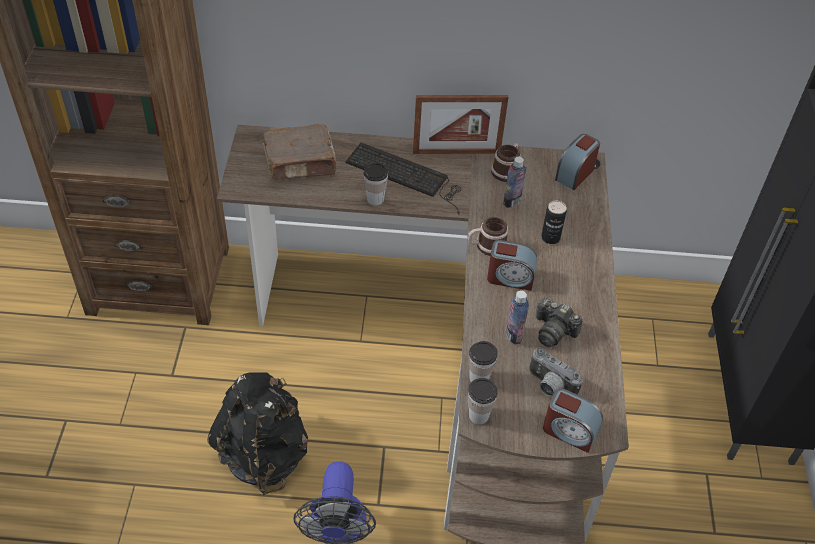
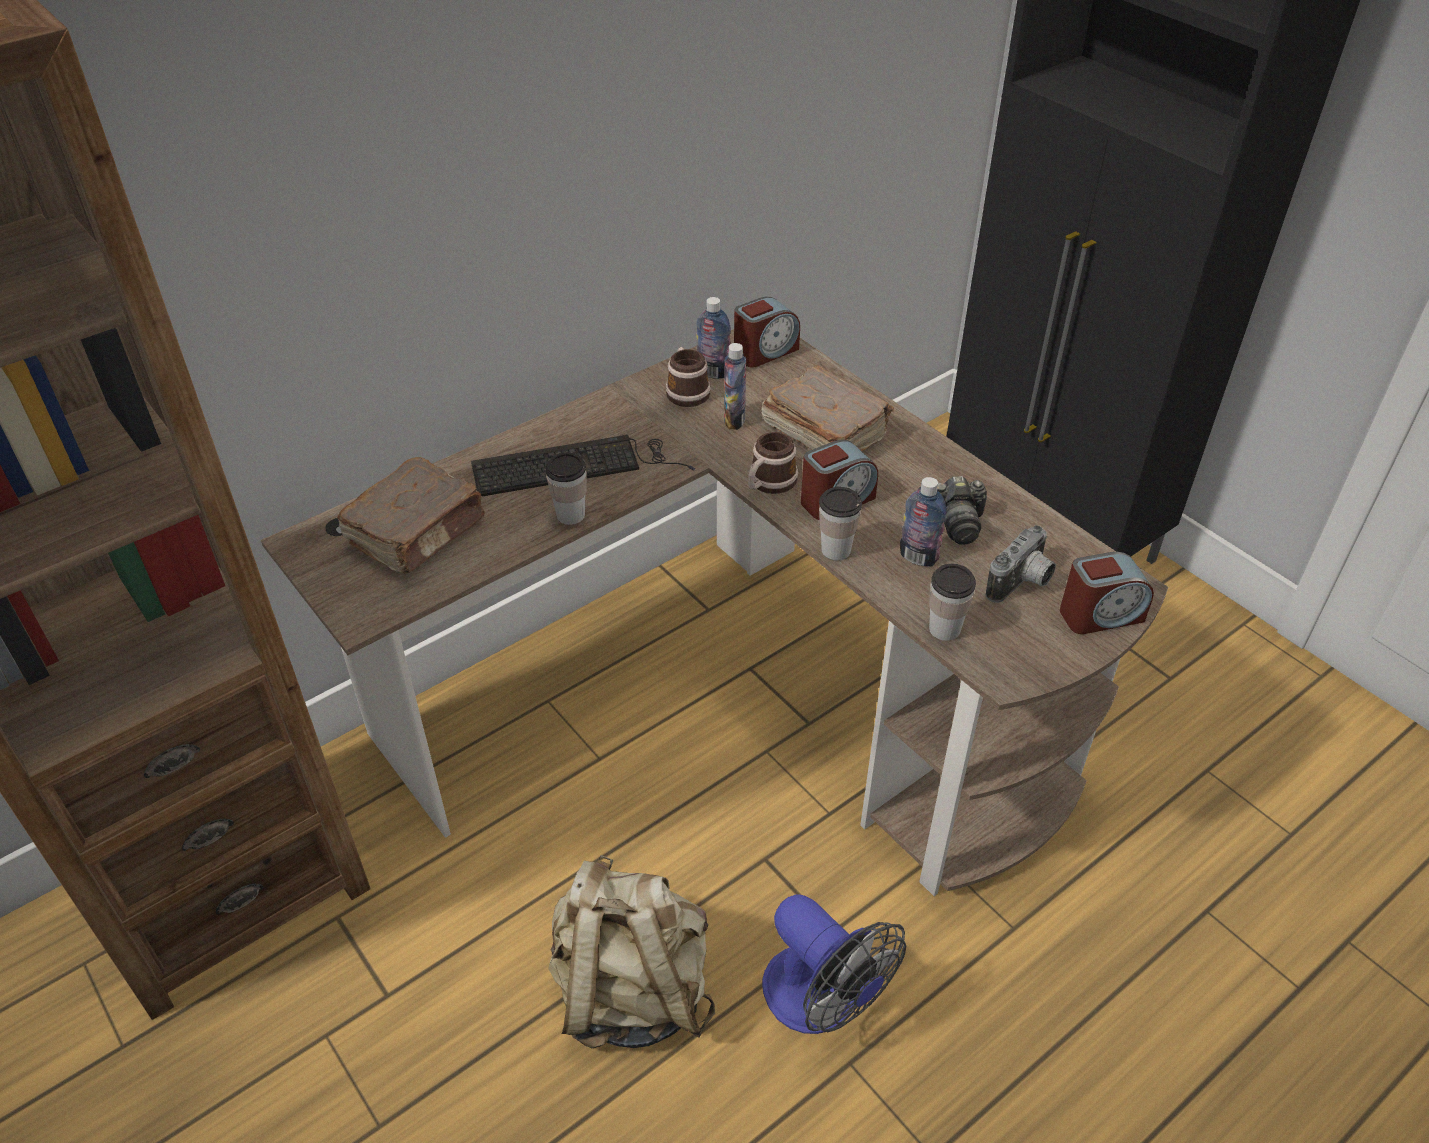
camera: 40 degrees left, 5 degrees down
black backpack [207,372,308,495] -> beige backpack [548,855,715,1048]
picture frame [413,95,508,154] -> none
cup [468,378,498,424] -> cup moved to [819,487,862,560]
camera [529,347,583,396] -> camera turned 45 degrees counterclockwise [986,525,1056,603]
can [541,201,567,244] -> brown book [762,365,894,451]
alarm clock [555,134,600,190] -> alarm clock turned 120 degrees counterclockwise [734,297,800,368]
none -> bottle [696,297,731,379]

